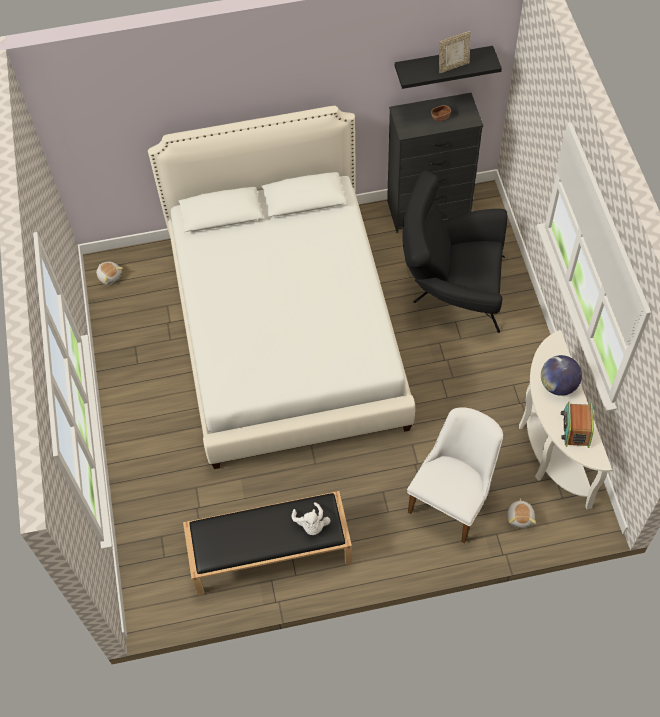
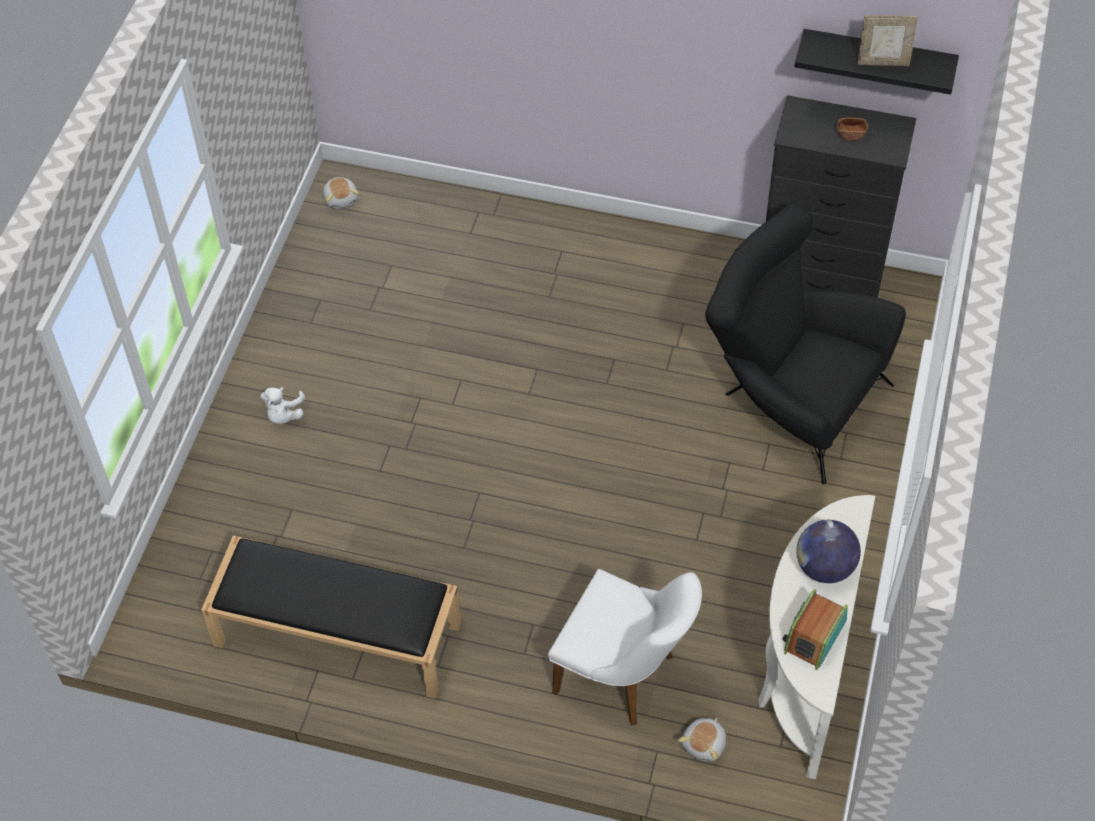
camera: 25 degrees right, 5 degrees down
white bed [148,106,415,469] -> none
white plush toy [292,502,330,535] -> white plush toy moved to [260,387,306,424]
white chair [407,407,503,543] -> white chair turned 60 degrees clockwise [548,569,702,726]

